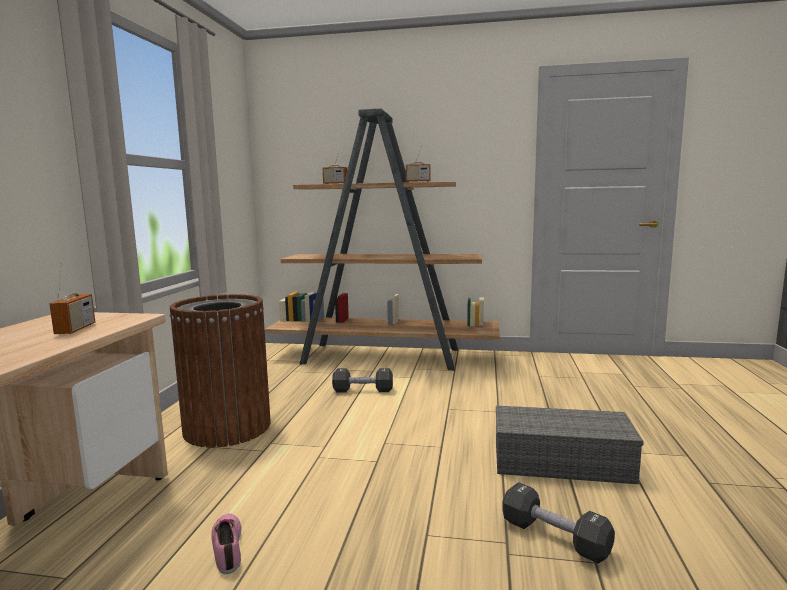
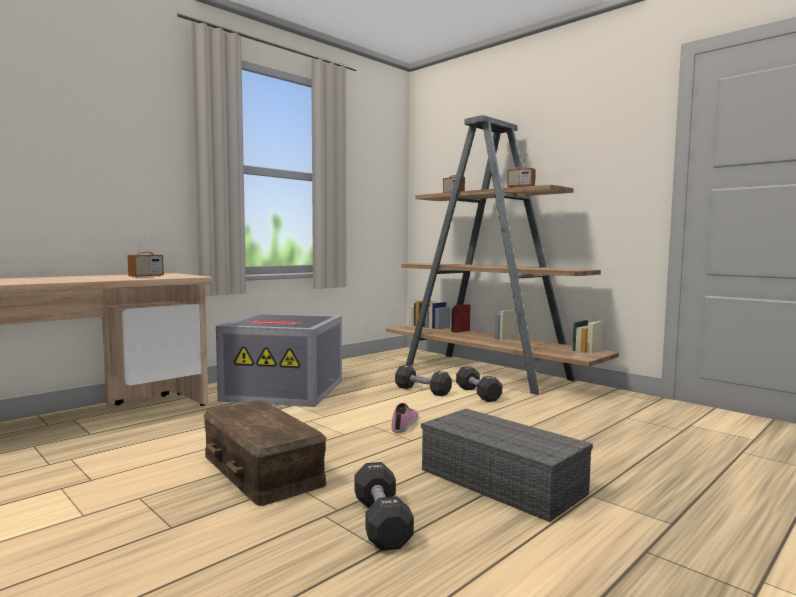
camera: 35 degrees right, 5 degrees down
brown trash can [169,294,271,448] -> grey storage box [216,313,342,407]
shoe [211,513,242,574] -> shoe moved to [392,403,419,433]
none -> brown storage box [203,400,326,506]
none -> black dumbbell [456,366,502,402]

